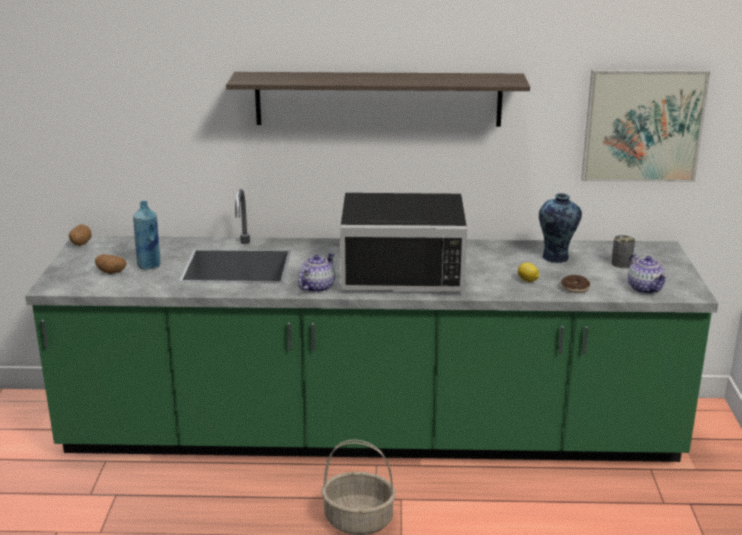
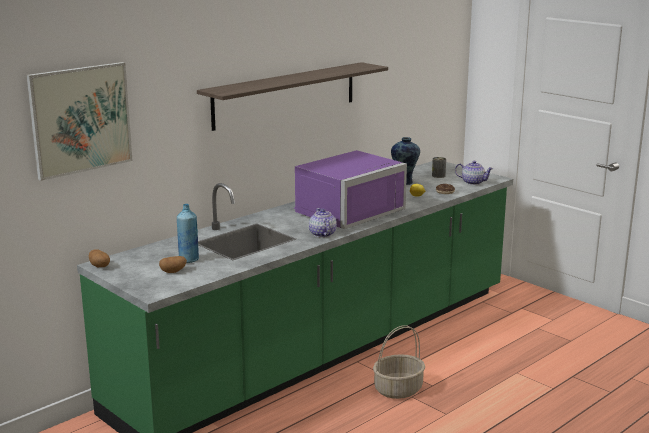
camera: 45 degrees left, 5 degrees down
black microwave [340,193,467,291] -> purple microwave [294,150,407,229]
picture [581,69,710,182] -> picture moved to [26,62,133,181]

